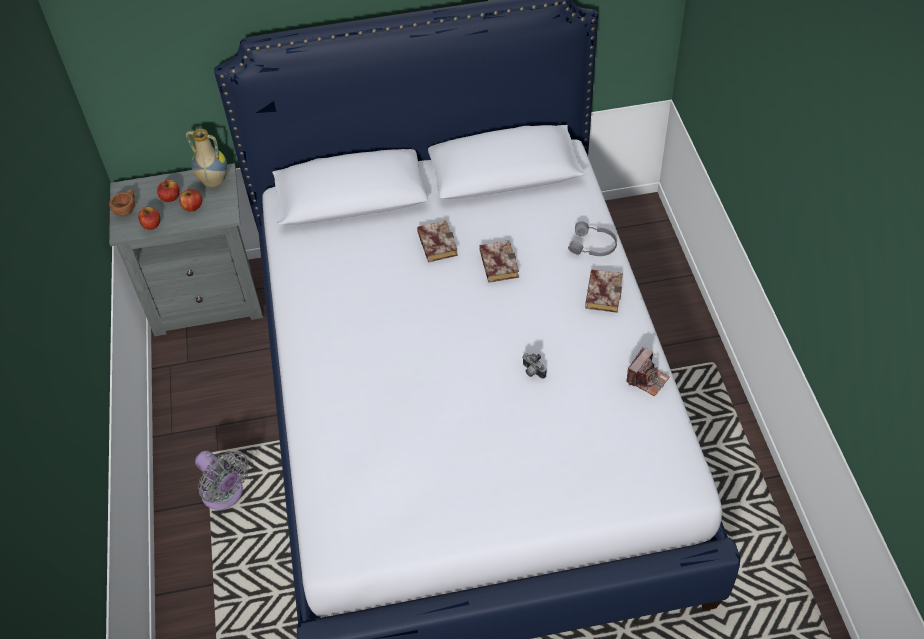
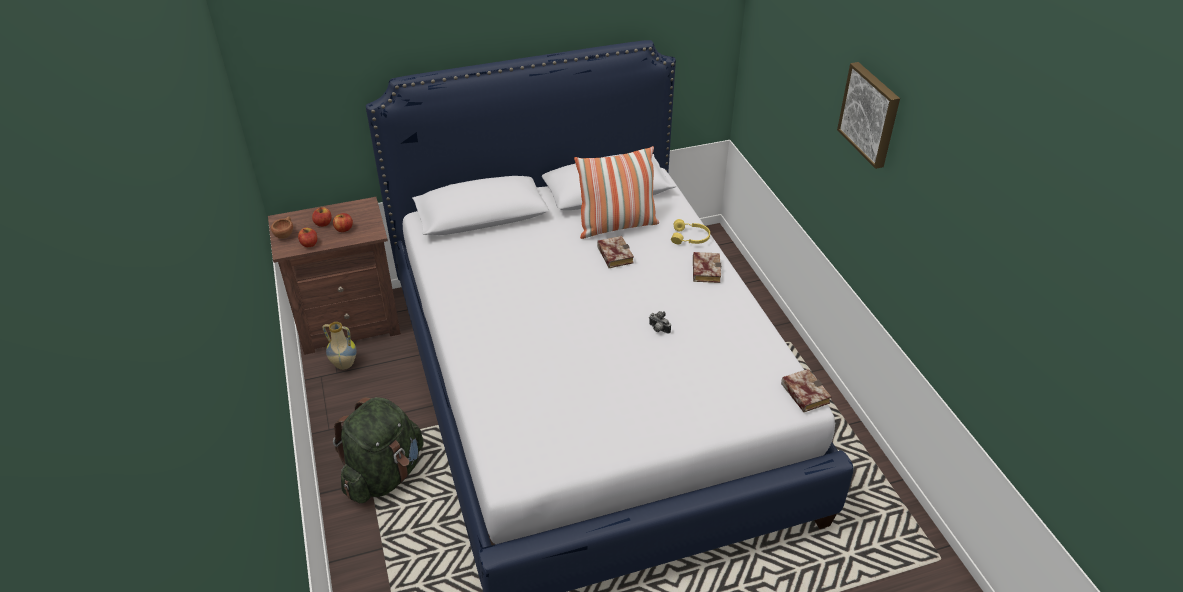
camera: 10 degrees left, 10 degrees down
grey nightstand [109,163,263,336] -> brown nightstand [268,197,401,355]
vase [186,129,227,187] -> vase moved to [323,322,357,370]
grey fan [195,451,249,510] -> green backpack [333,397,424,503]
book [417,220,458,263] -> book moved to [781,369,832,412]
grey headphones [568,221,617,256] -> yellow headphones [671,219,710,244]
camera [626,347,670,396] -> none
none -> pillow [574,146,659,239]
none -> picture [837,62,900,169]

